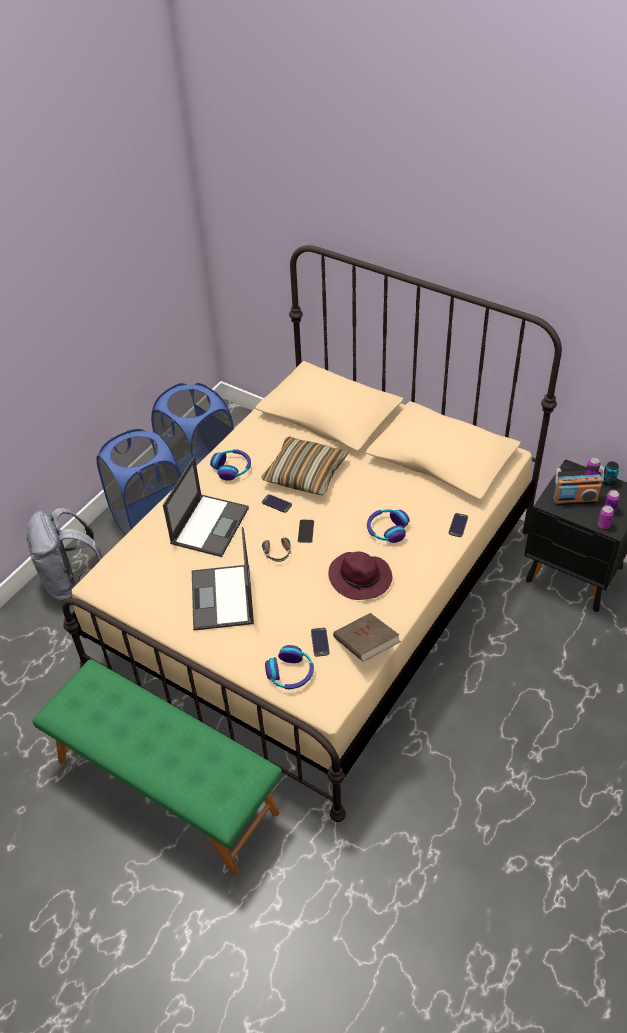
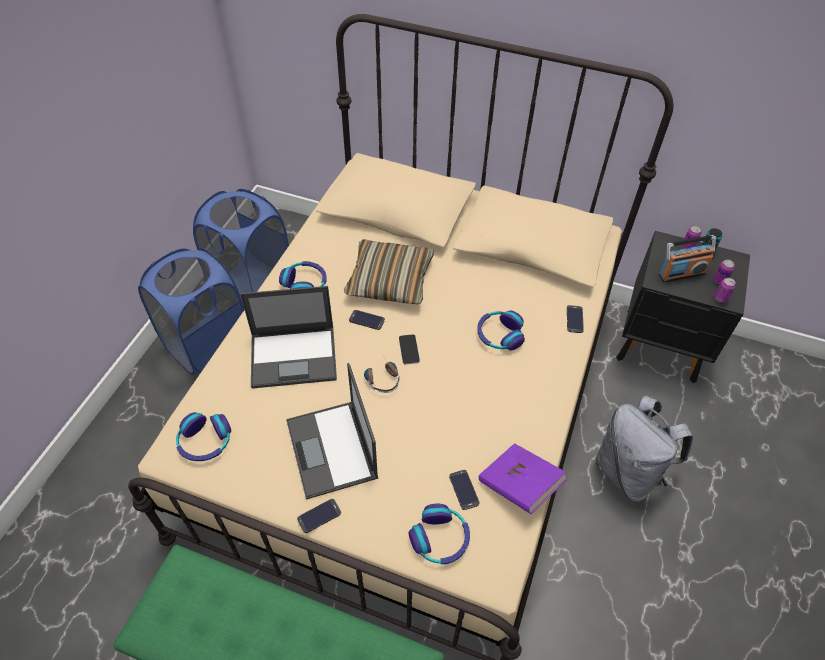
camera: 15 degrees left, 5 degrees up
grey backpack [27,508,103,600] -> grey backpack moved to [595,396,693,502]
laptop [163,457,249,557] -> laptop turned 75 degrees clockwise [240,286,337,389]
purple hat [328,551,392,600] -> none
brown book [333,613,401,662] -> purple book [479,443,567,514]
none -> headphones [176,412,231,461]
none -> phone [297,499,341,533]

